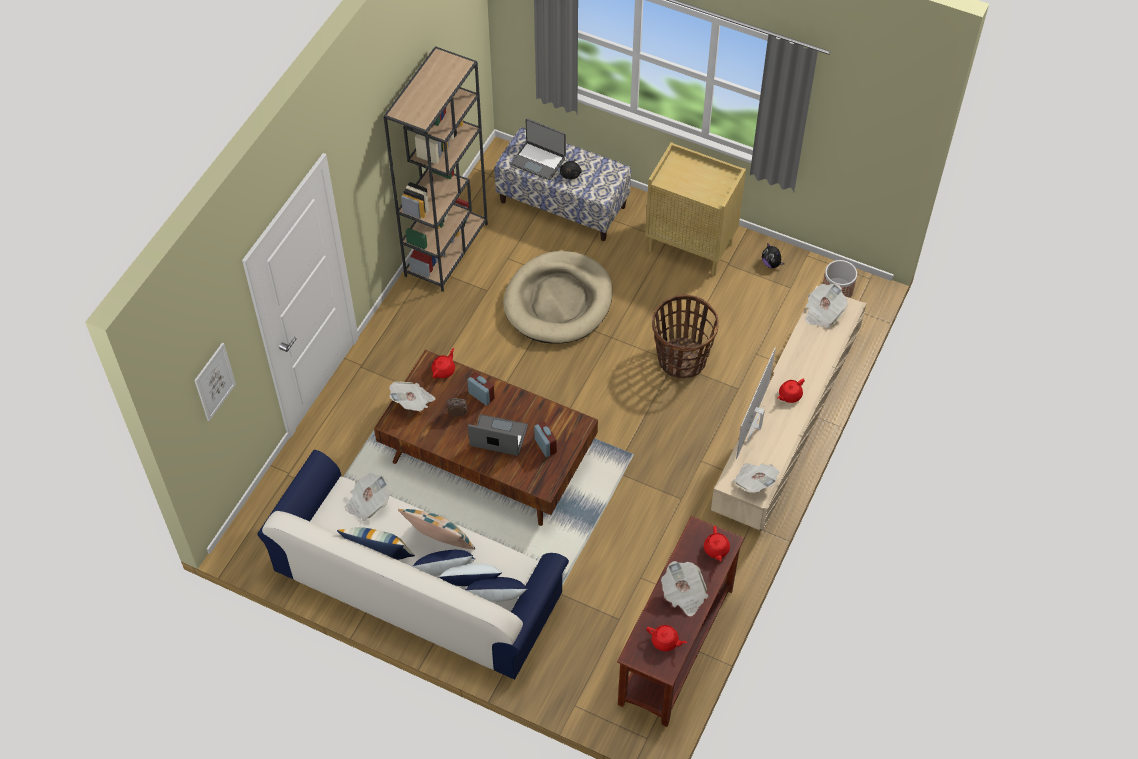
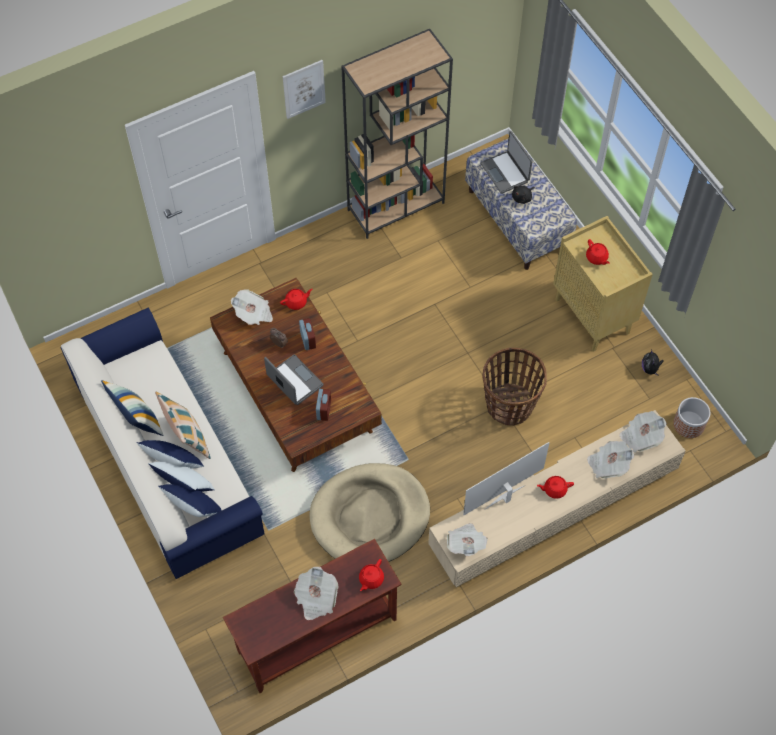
camera: 35 degrees right, 5 degrees up
picture [194,342,236,421] -> picture moved to [283,60,326,119]
newspaper [345,473,389,522] -> newspaper moved to [587,441,634,479]
beige dog bed [503,250,612,344] -> beige dog bed moved to [310,463,430,562]
red teapot [647,625,687,651] -> red teapot moved to [586,239,610,265]

